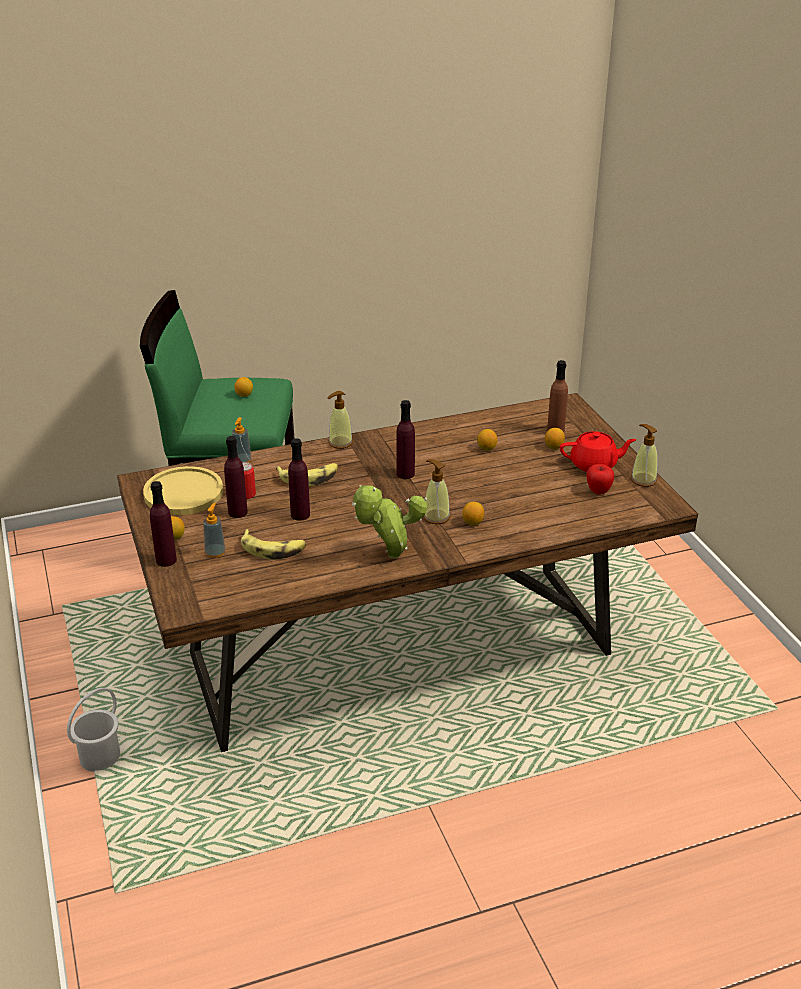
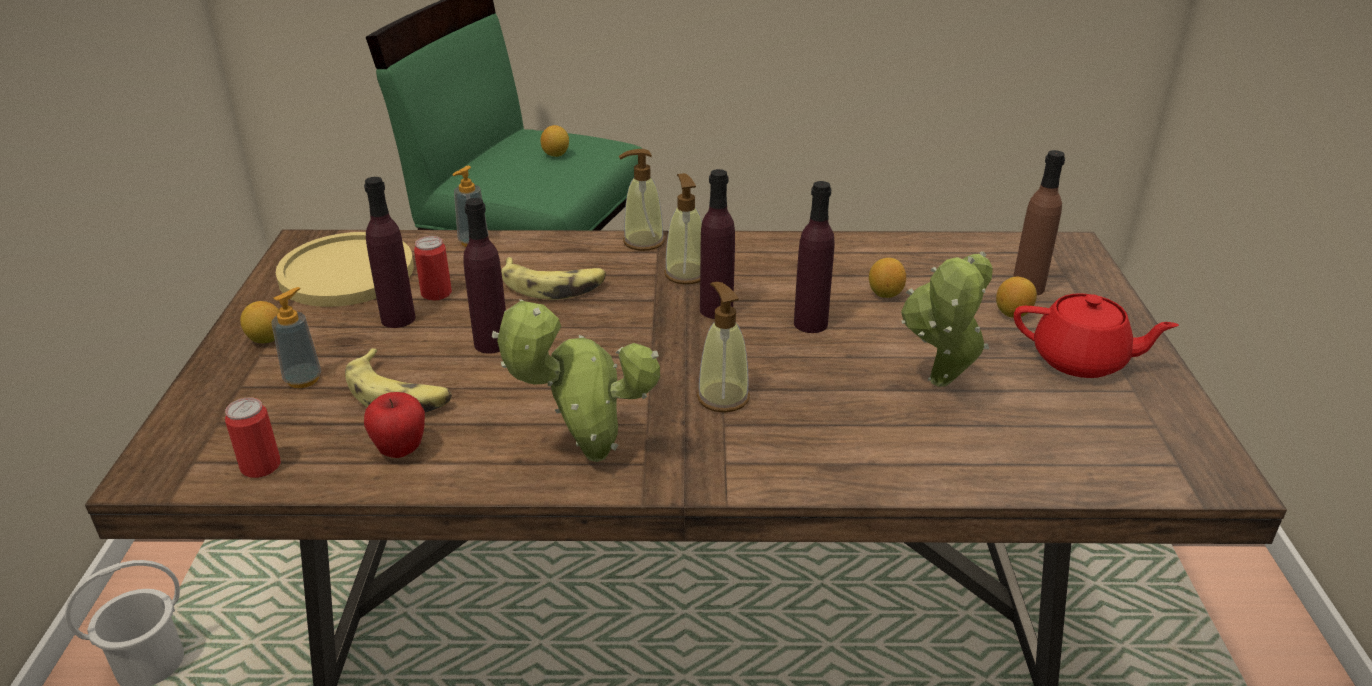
camera: 20 degrees right, 0 degrees up
purple bottle [150,481,177,567] -> purple bottle moved to [794,181,835,333]
lemon [462,502,484,526] -> none
apple [587,464,614,495] -> apple moved to [364,392,425,458]
soap dispenser [631,424,658,487] -> soap dispenser moved to [664,173,702,284]
none -> can [225,397,281,478]
none -> potted plant [901,252,993,387]

